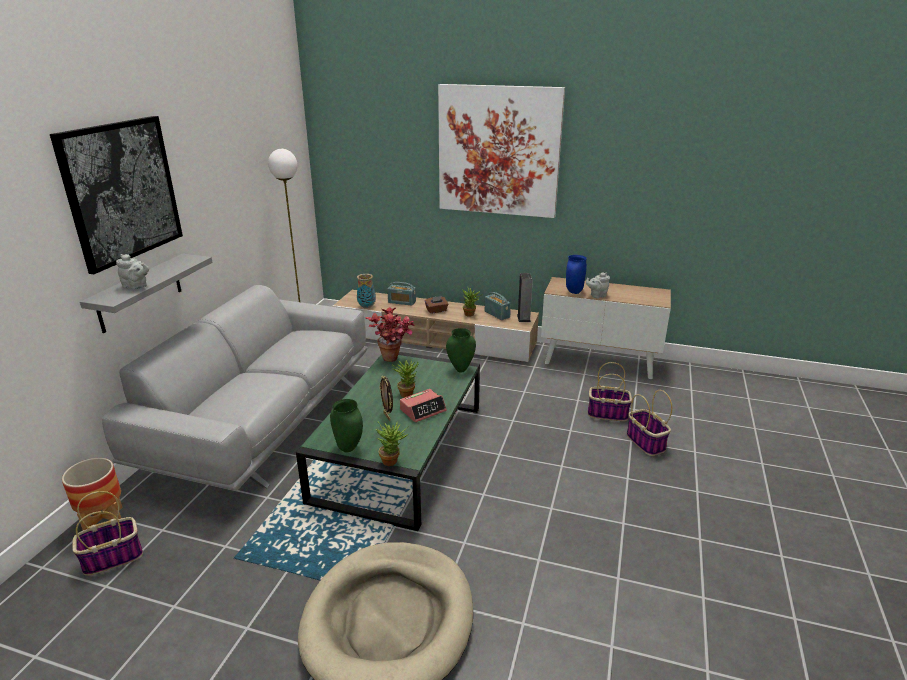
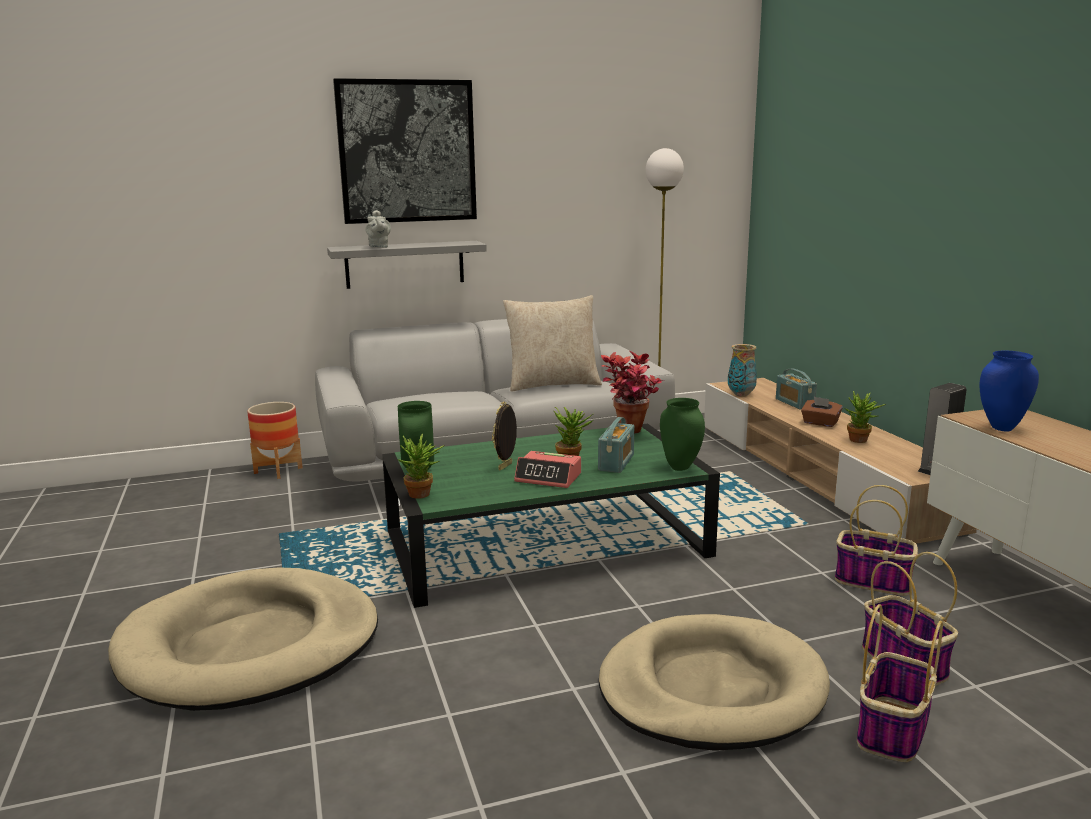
camera: 55 degrees right, 10 degrees down
basket [72,491,143,576] -> basket moved to [835,485,918,596]
picture [438,84,565,218] -> none
radio [485,292,511,320] -> radio moved to [598,417,634,473]
grey teapot [586,272,610,298] -> none
none -> beige pillow [503,295,602,391]
none -> beige dog bed [599,614,830,751]

